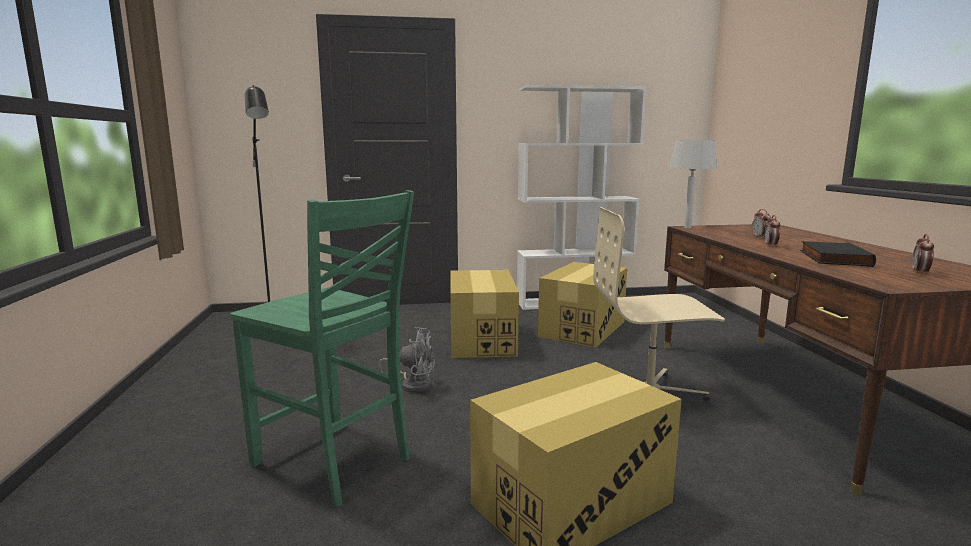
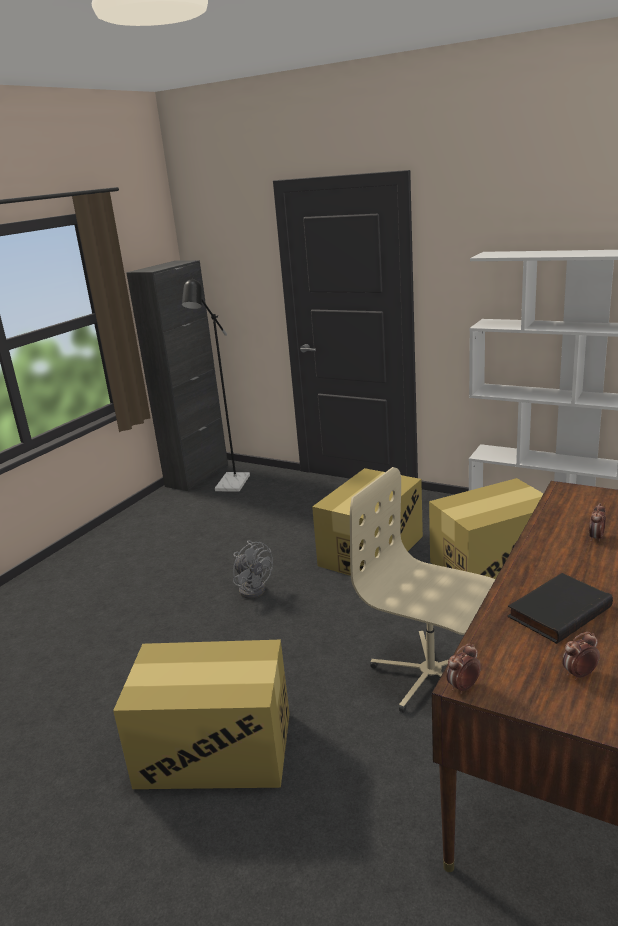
camera: 40 degrees right, 10 degrees up
green chair [230,190,414,507] -> none
grey table lamp [669,140,717,228] -> none
alarm clock [765,215,780,247] -> alarm clock moved to [446,644,481,694]
none -> black cabinet [126,260,228,491]

